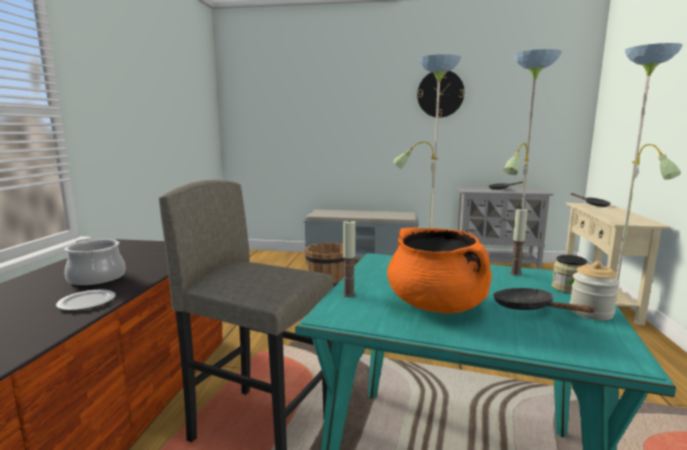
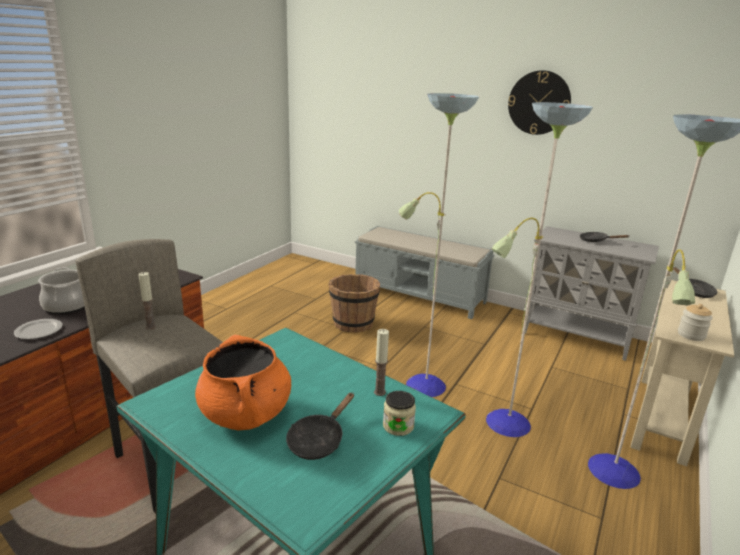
camera: 20 degrees right, 10 degrees up
candle [342,219,356,297] -> candle moved to [138,272,156,330]
black frying pan [493,288,597,313] -> black frying pan turned 135 degrees counterclockwise [286,392,354,460]
jar [570,261,620,320] -> jar moved to [678,304,713,341]

